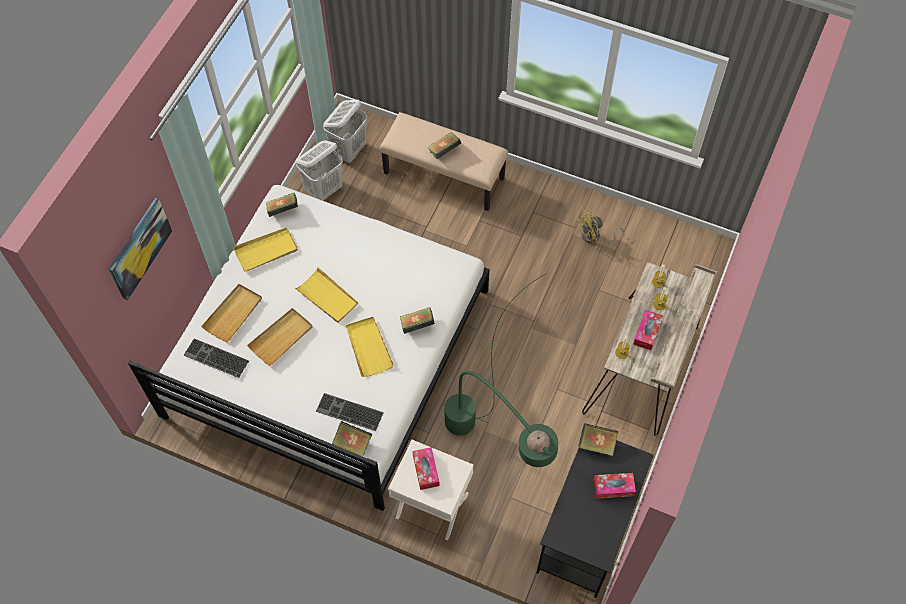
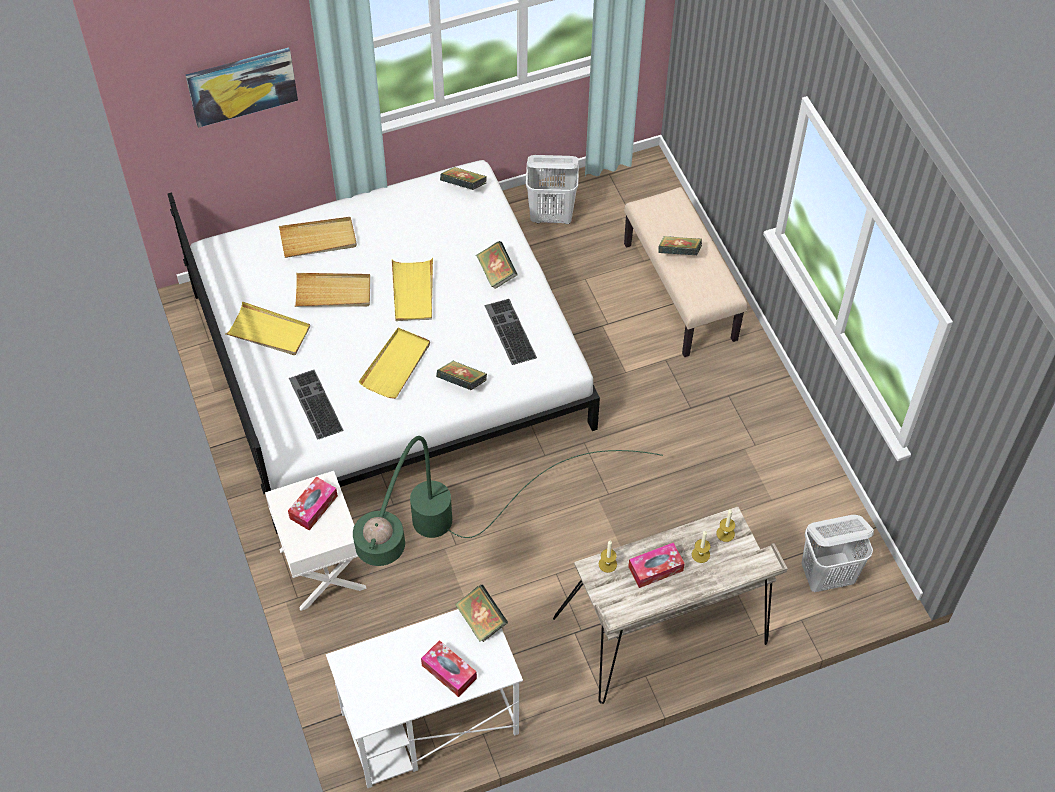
camera: 45 degrees right, 5 degrees down
keyboard [183,338,249,378] -> keyboard moved to [484,299,537,365]
yellow tray [233,227,298,272] -> yellow tray moved to [225,301,310,355]
white laundry basket [323,100,367,163] -> white laundry basket moved to [801,515,874,592]
book [332,421,372,457] -> book moved to [476,241,518,289]
black desk [537,440,654,598] -> white desk [326,609,523,788]
yellow fan [576,209,625,244] -> none

